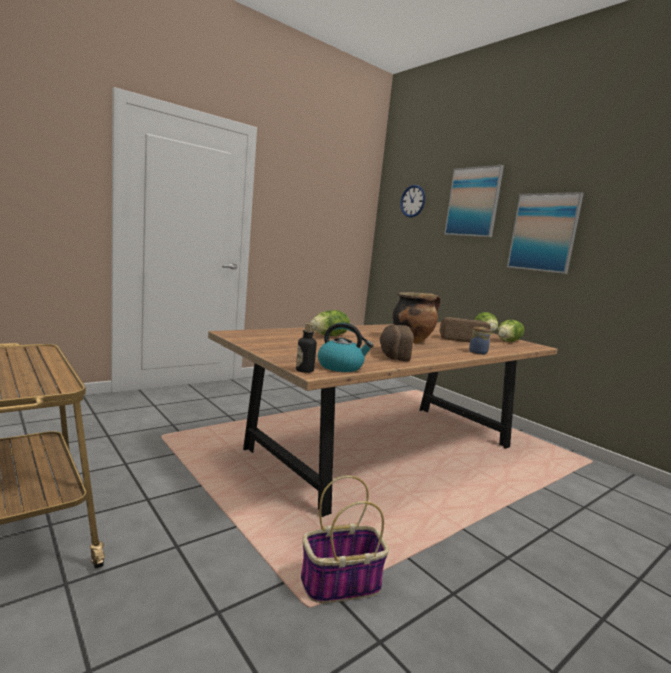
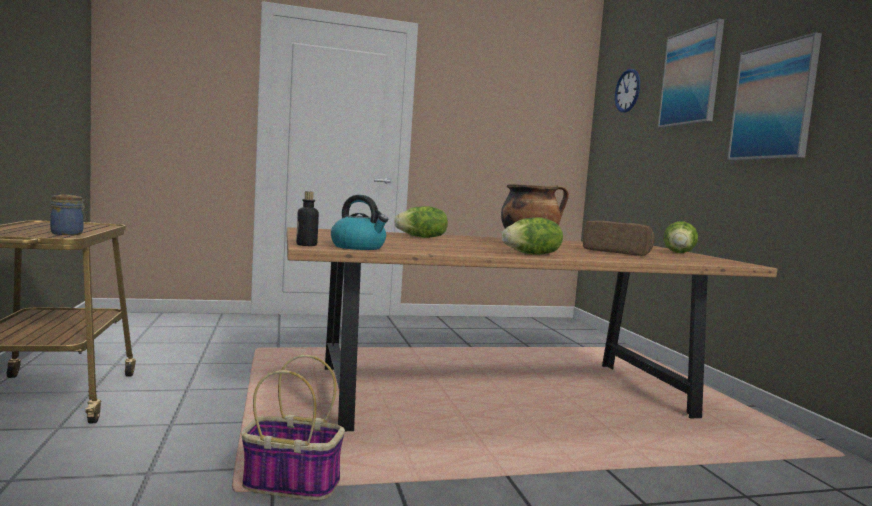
camera: 25 degrees right, 5 degrees down
bread [380,325,414,361] -> none
jar [469,327,491,355] -> jar moved to [50,195,86,235]
lettuce [498,320,524,342] -> lettuce moved to [502,217,563,255]

